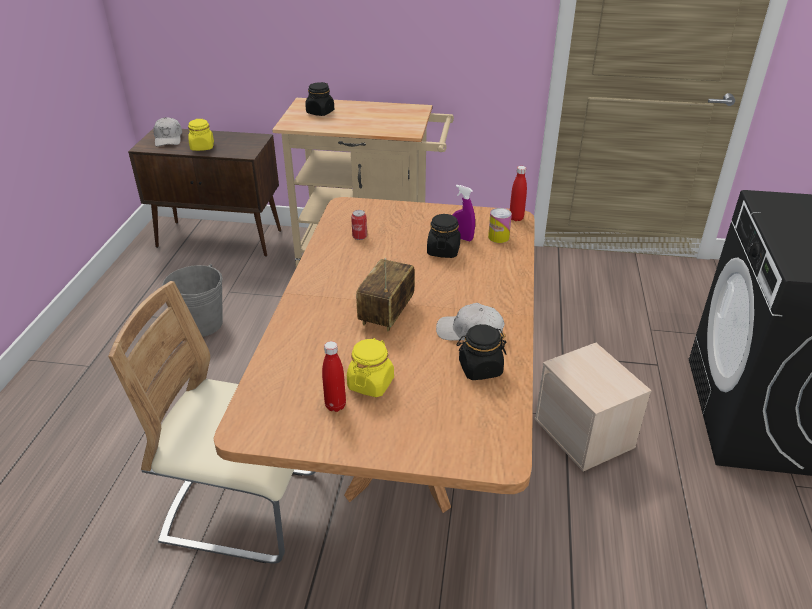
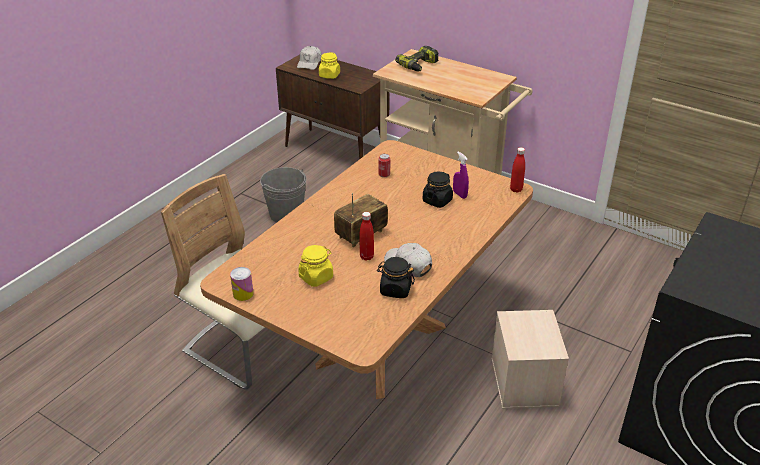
camera: 25 degrees right, 0 degrees up
black jar [305,82,334,116] -> power drill [395,46,439,72]
red bottle [322,341,346,412] -> red bottle moved to [360,212,374,261]
can [488,208,512,243] -> can moved to [230,267,254,301]

